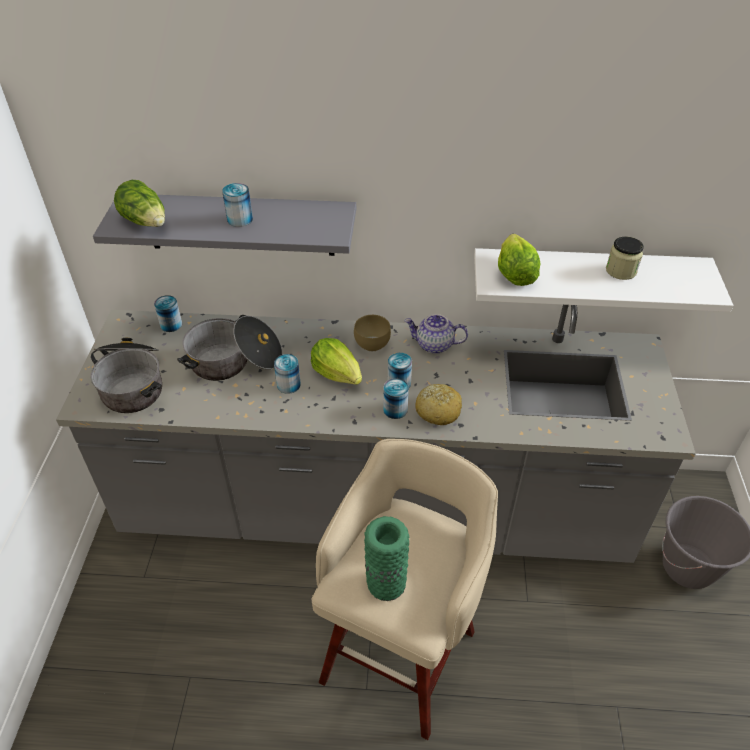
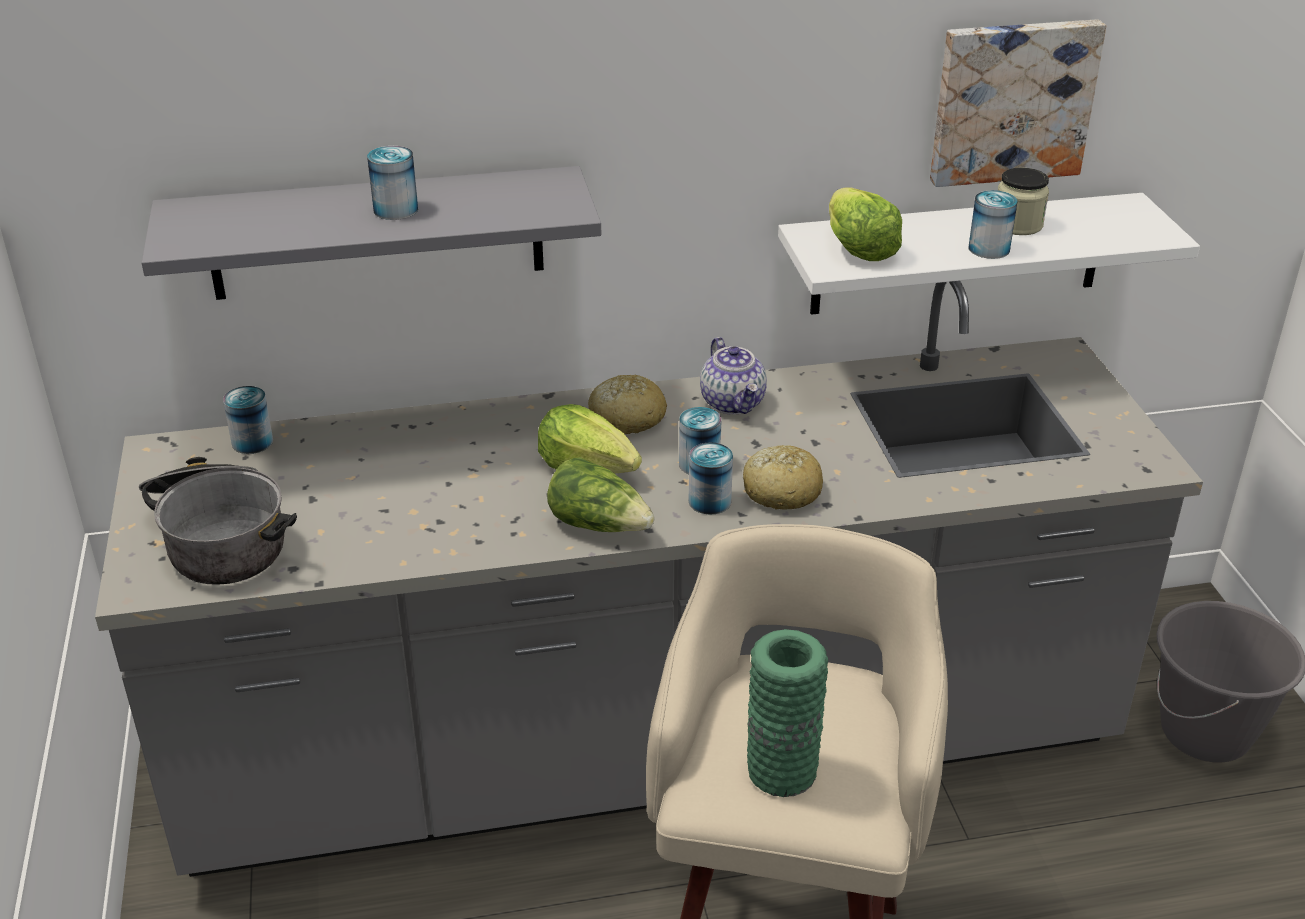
camera: 15 degrees left, 10 degrees down
lettuce [114,180,165,227] -> lettuce moved to [547,457,655,532]
cooking pot [177,315,283,381] -> none
can [274,354,301,394] -> can moved to [969,190,1017,259]
brown bowl [354,315,391,351] -> bread [588,374,667,434]
teapot [404,314,468,354] -> teapot turned 105 degrees counterclockwise [700,337,767,415]
none -> picture [930,19,1106,187]

